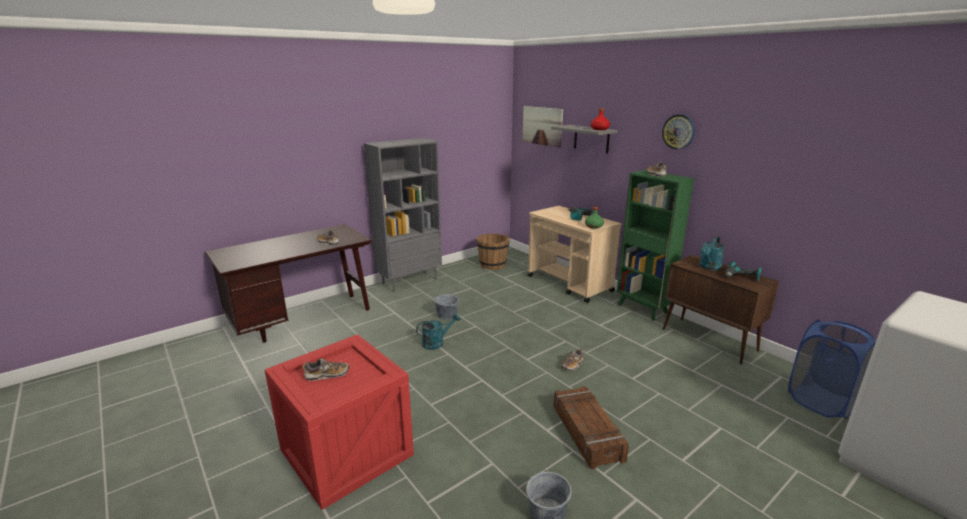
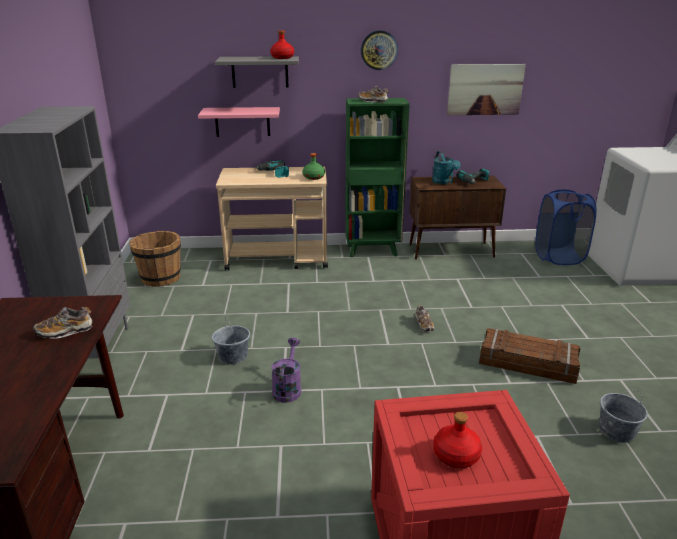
camera: 55 degrees left, 5 degrees up
shoe [302,358,349,381] -> red bottle [433,412,482,468]
turquoise watering can [416,313,460,350] -> purple watering can [271,338,301,403]
picture [522,106,563,148] -> picture moved to [447,64,526,115]
none -> pink shelf [198,107,280,137]

